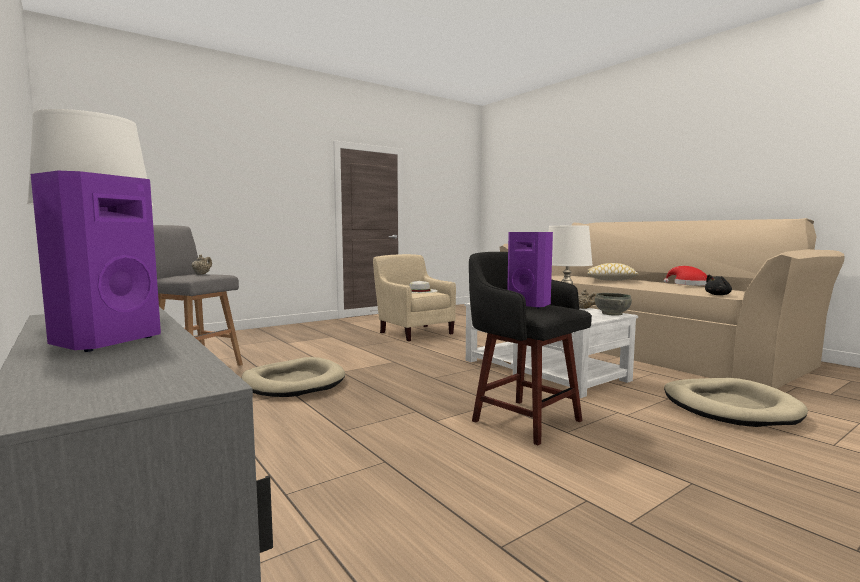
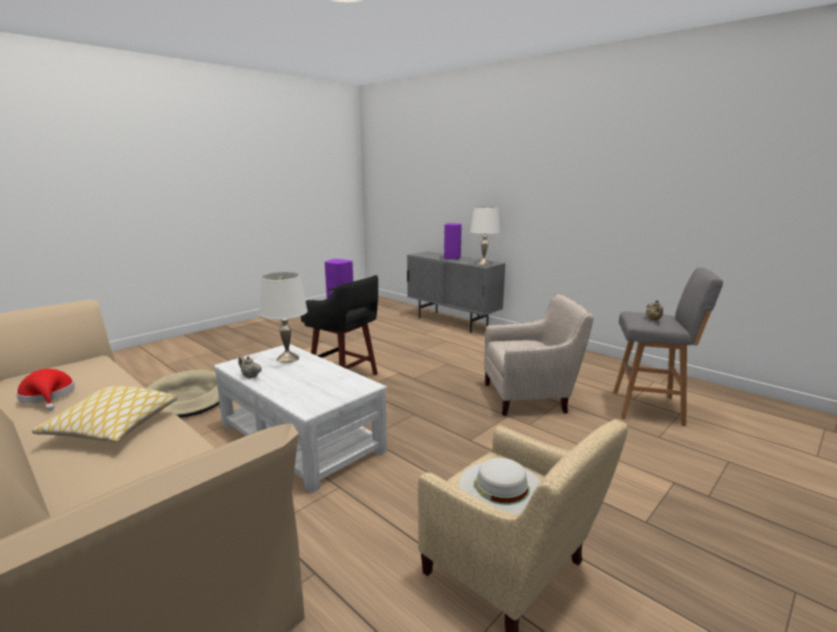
camera: 170 degrees right, 10 degrees up
beige dog bed [241,357,345,397] -> beige armchair [484,294,594,416]
grey bowl [595,293,632,316] -> none
black plush toy [705,275,732,295] -> none

